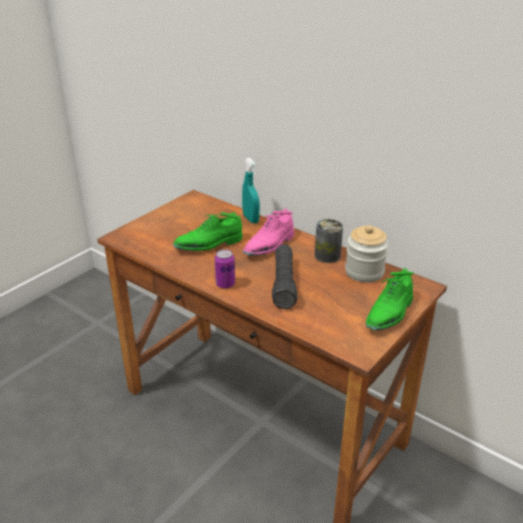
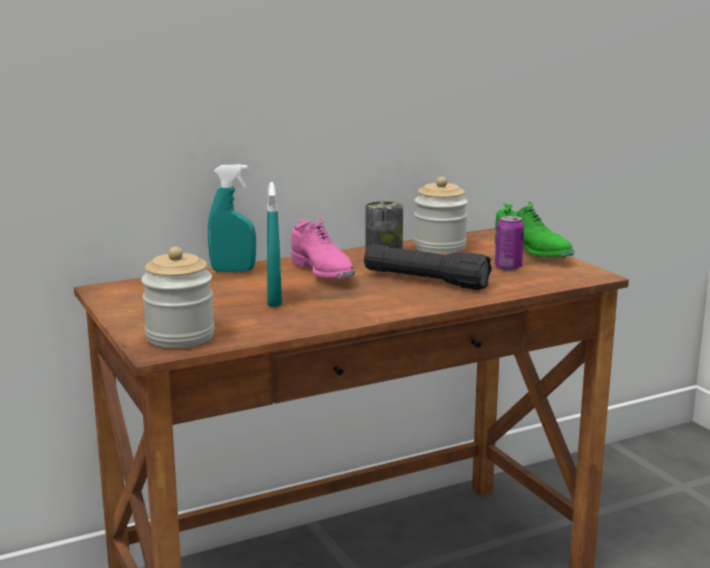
camera: 65 degrees left, 15 degrees down
green shoe [173,212,243,251] -> turquoise spray bottle [267,182,282,307]
can [215,249,235,289] -> can moved to [495,215,524,271]
none -> jar [141,247,215,348]

